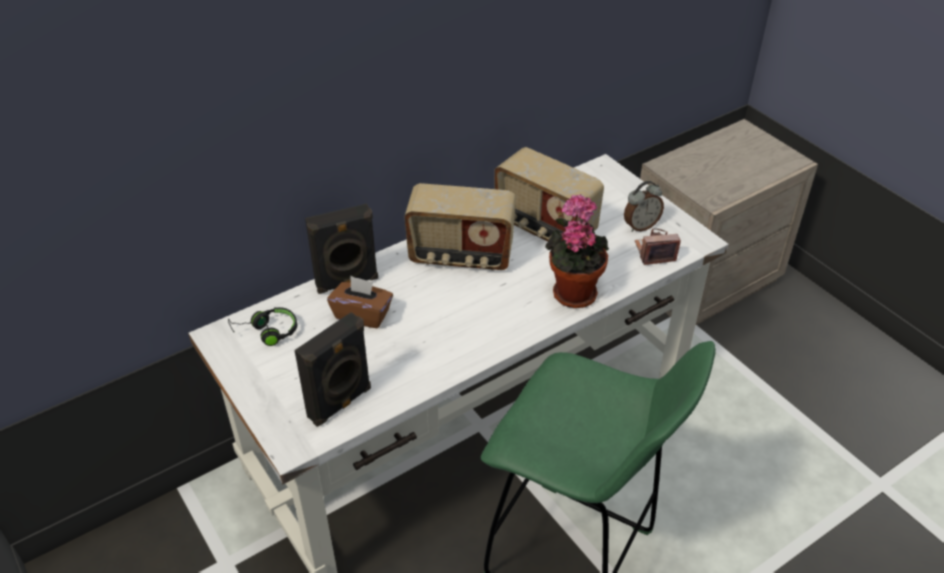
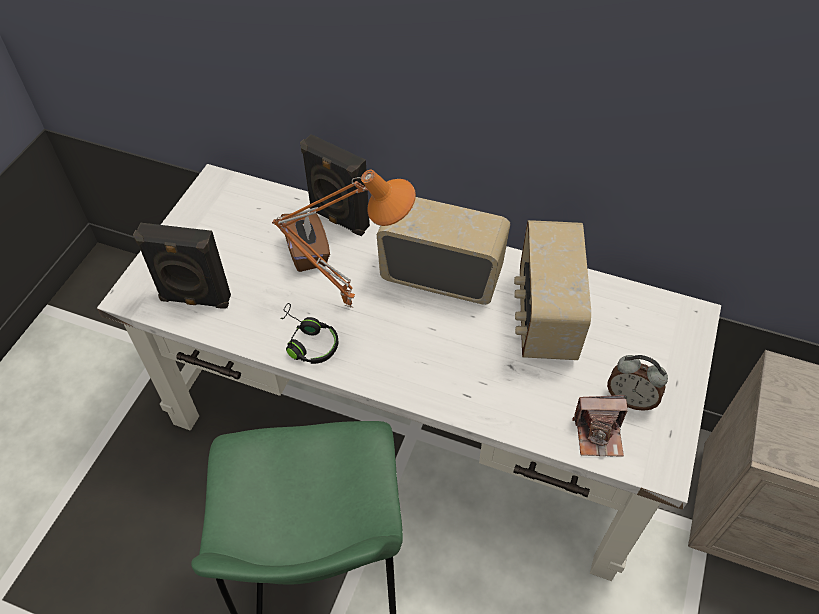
camera: 55 degrees right, 10 degrees up
black headphones [228,307,297,346] -> black headphones moved to [280,303,338,364]
radio [405,183,516,271] -> radio turned 135 degrees clockwise [377,197,511,305]
potted plant [545,194,609,308] -> none
camera [635,229,681,265] -> camera turned 135 degrees clockwise [572,395,627,457]
none -> orange table lamp [272,170,416,308]

